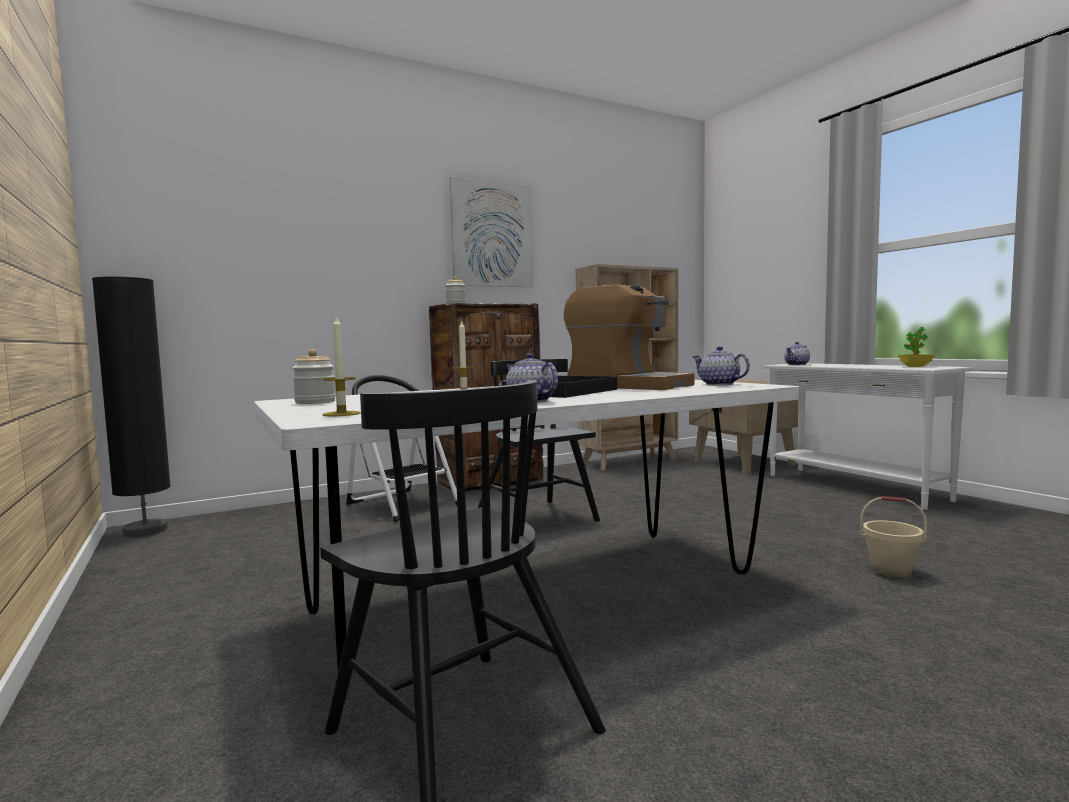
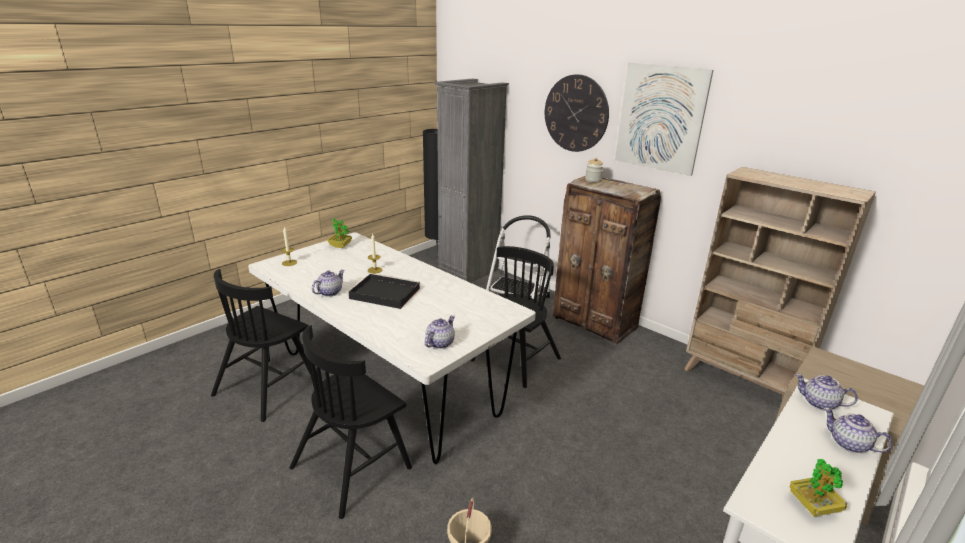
camera: 70 degrees right, 20 degrees up
jar [292,349,336,404] -> potted plant [328,218,352,248]
coffee machine [564,284,694,390] -> none
none -> black chair [289,325,412,519]
none -> grey cabinet [434,79,509,283]
none -> wall clock [545,74,609,152]
none -> teapot [824,408,892,453]

